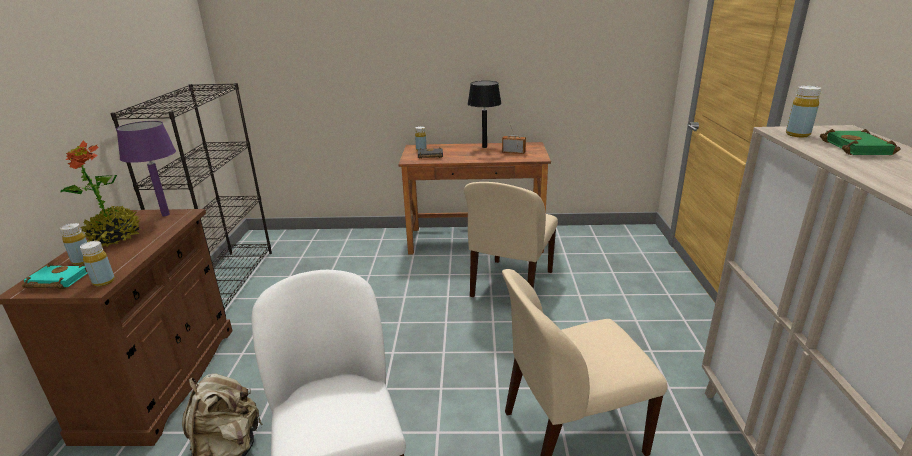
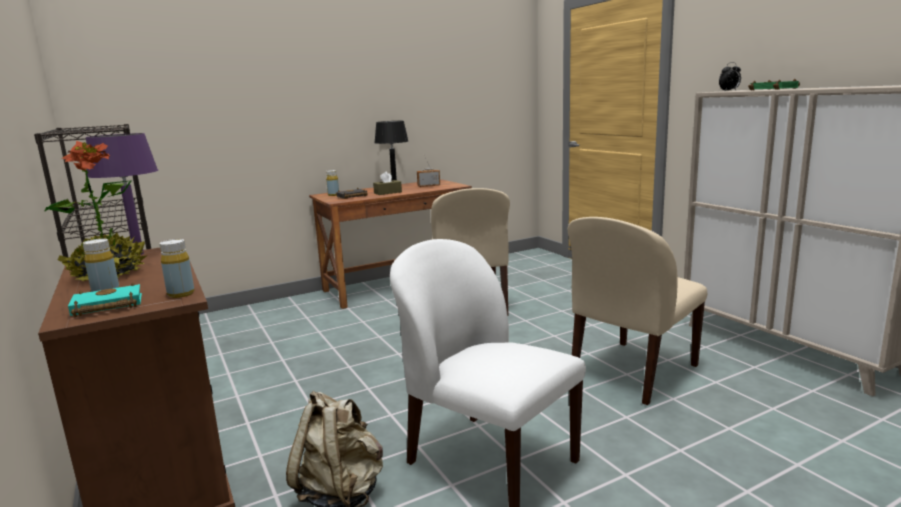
camera: 30 degrees left, 10 degrees down
yellow bottle [786,86,821,137] -> alarm clock [719,62,741,91]
none -> brown tissue box [373,171,402,195]

